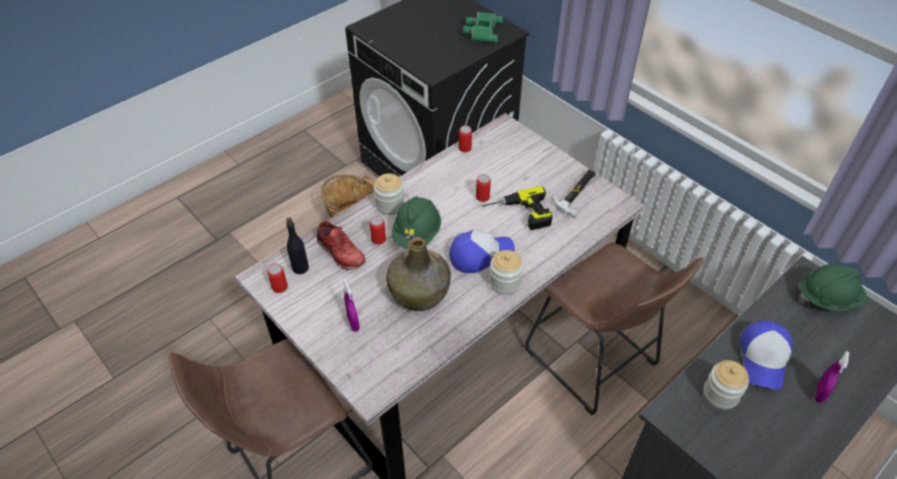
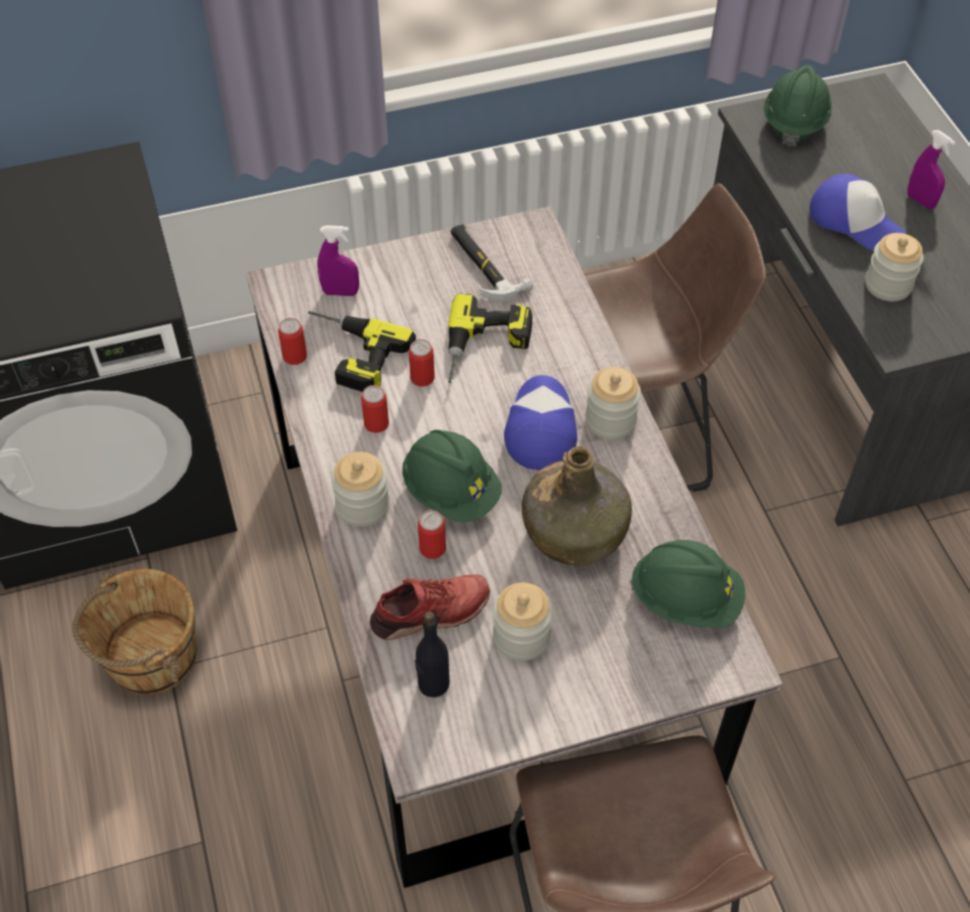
camera: 65 degrees left, 5 degrees up
can [268,264,288,293] -> can moved to [361,385,389,433]
purple spray bottle [344,280,360,332] -> purple spray bottle moved to [317,225,359,296]
green binoculars [463,12,503,43] -> none
none -> power drill [308,311,416,392]
none -> jar [493,583,553,661]
none -> green hard hat [630,540,745,628]

